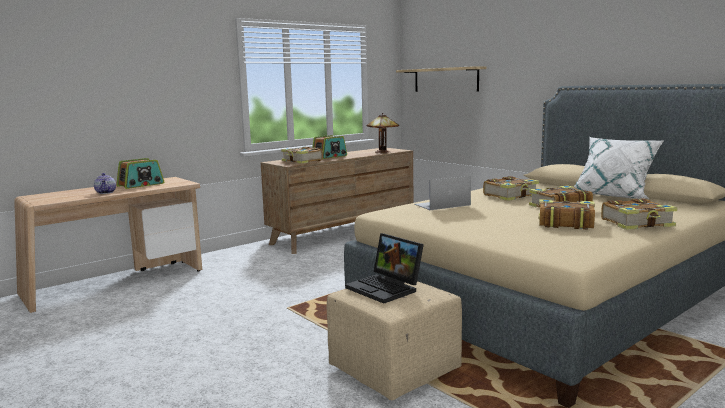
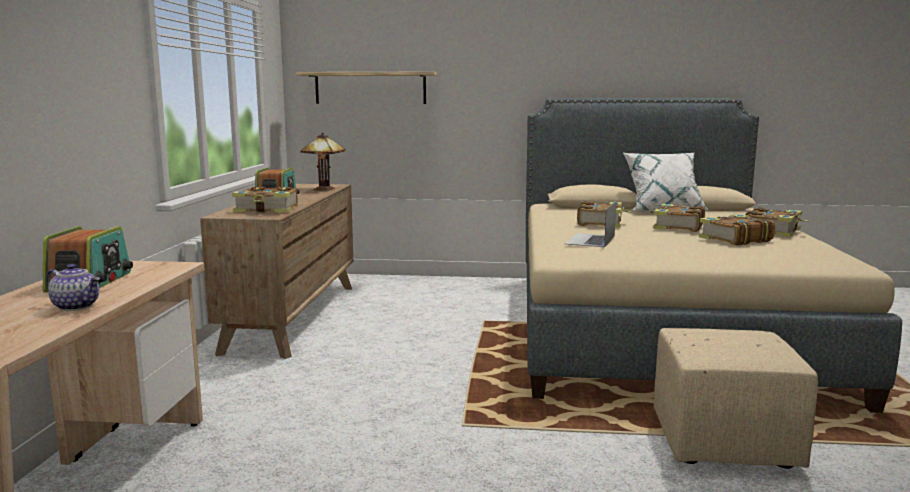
camera: 45 degrees left, 0 degrees up
laptop [345,233,424,304] -> none

